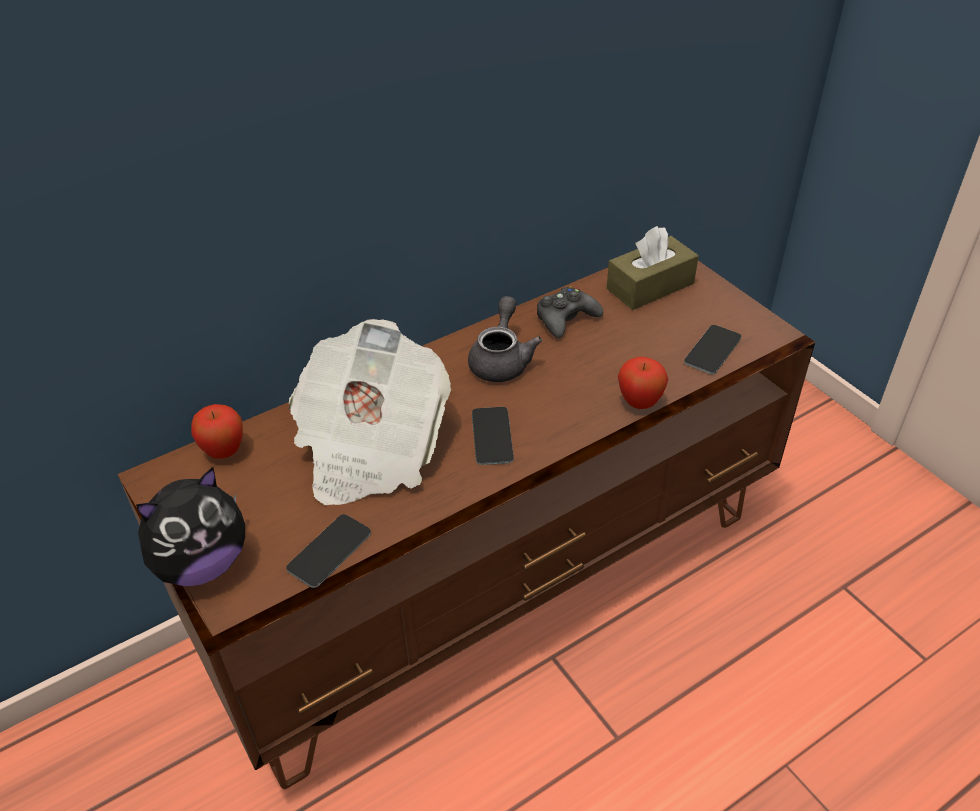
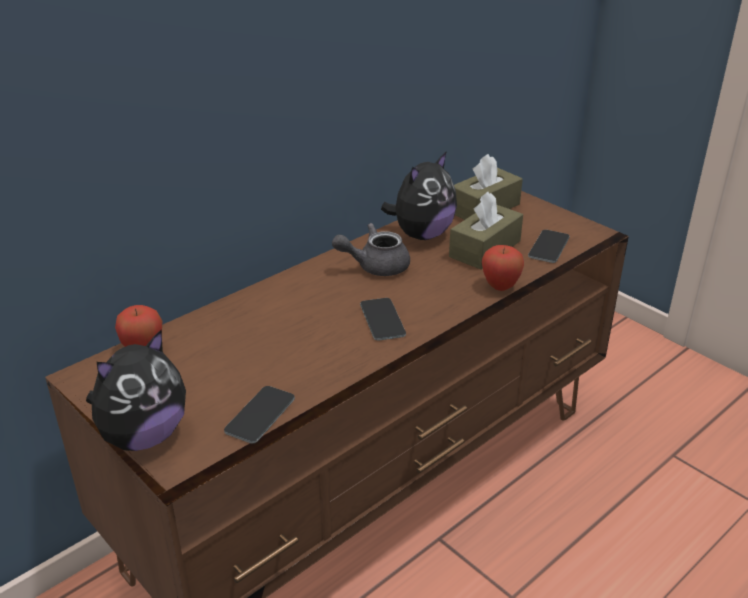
camera: 10 degrees left, 10 degrees down
newspaper [289,319,451,505] -> none
grey teapot [468,296,542,382] -> grey teapot turned 105 degrees counterclockwise [332,223,410,276]
black game controller [537,286,603,338] -> plush toy [381,151,457,240]
none -> brown tissue box [449,192,523,270]

